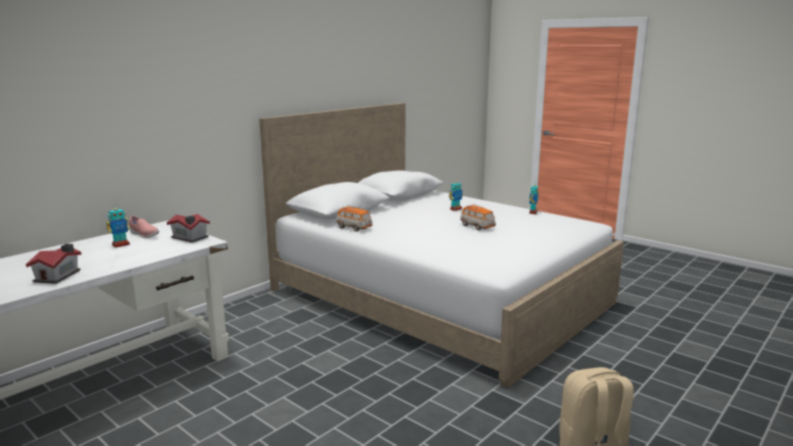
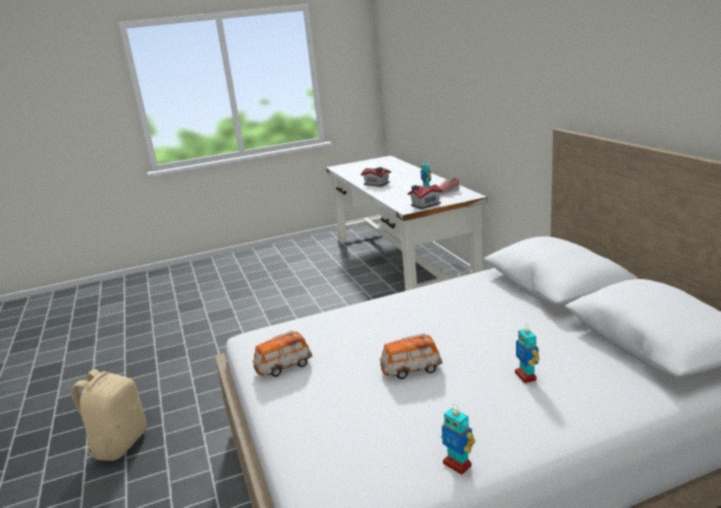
camera: 120 degrees right, 5 degrees up
toy car [336,206,373,231] -> toy car moved to [253,331,312,377]

